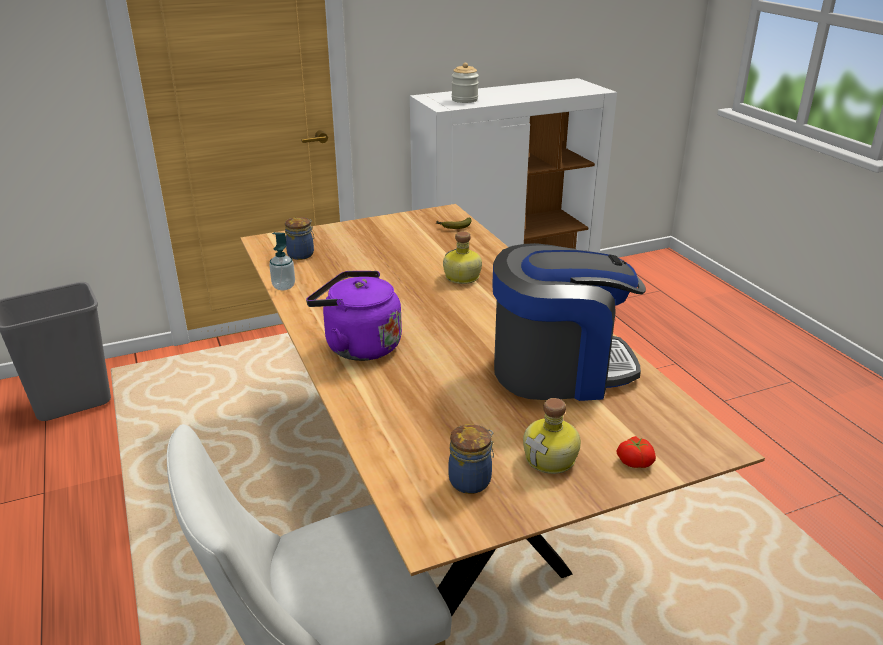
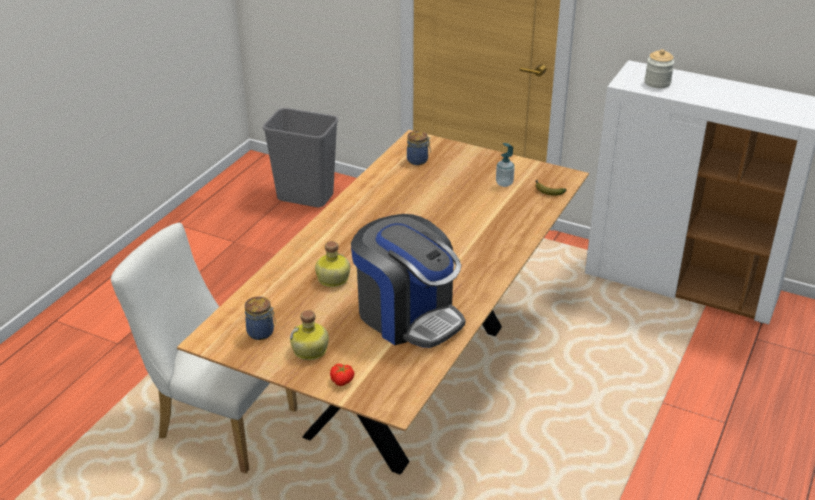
camera: 50 degrees right, 5 degrees up
soap dispenser [269,232,295,290] -> soap dispenser moved to [496,143,515,187]
purple kettle [306,271,402,361] -> none
bottle [443,231,482,284] -> bottle moved to [315,241,350,287]

